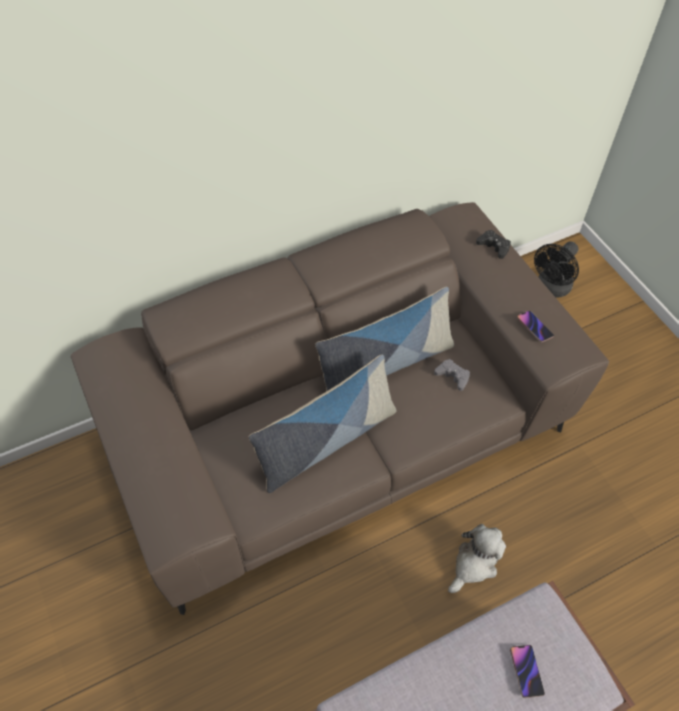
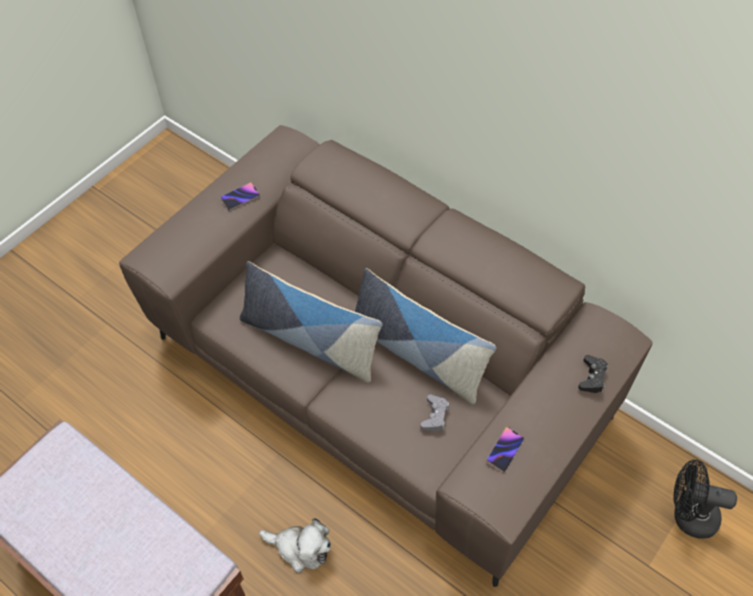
camera: 65 degrees right, 0 degrees up
phone [510,645,545,698] -> phone moved to [220,182,260,211]

